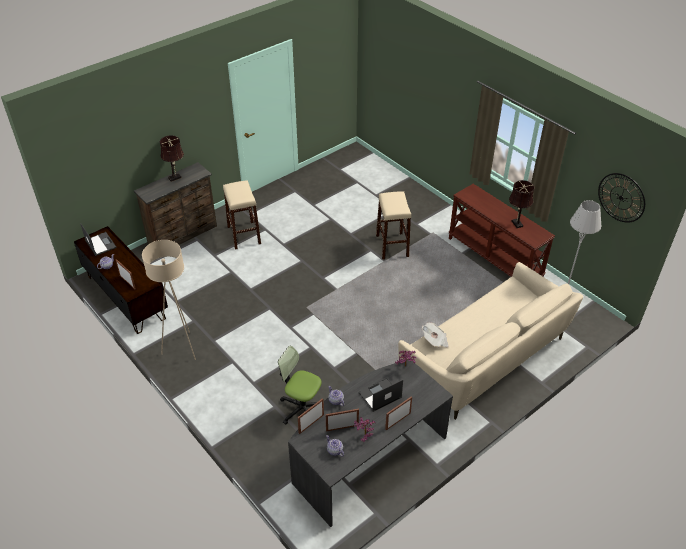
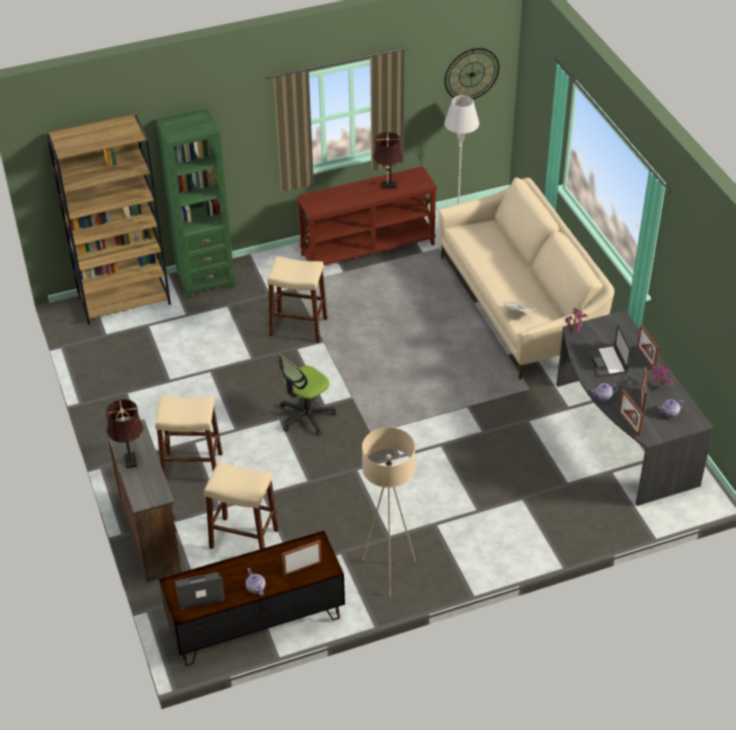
camera: 70 degrees left, 0 degrees up
office chair [278,346,322,425] -> office chair moved to [278,353,336,436]
none -> brown bookcase [46,114,171,325]
none -> green bookcase [157,109,235,299]
none -> beige stool [204,461,279,549]

